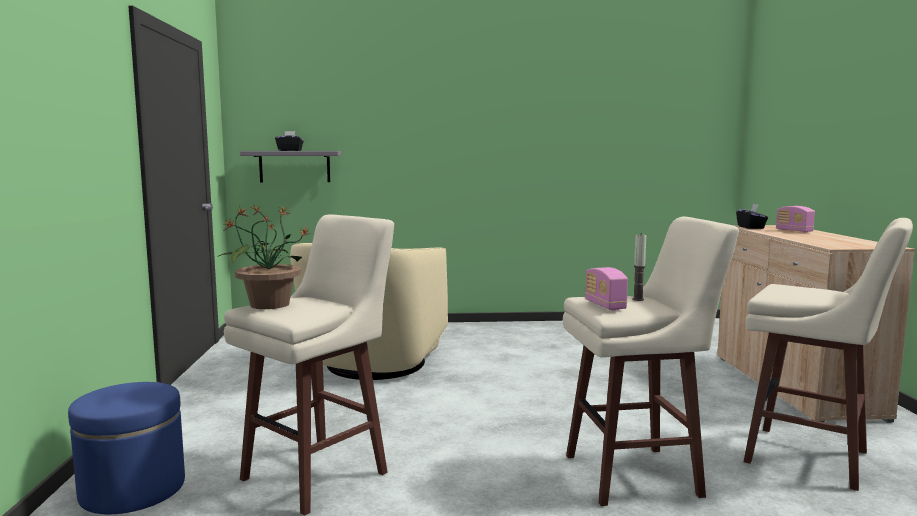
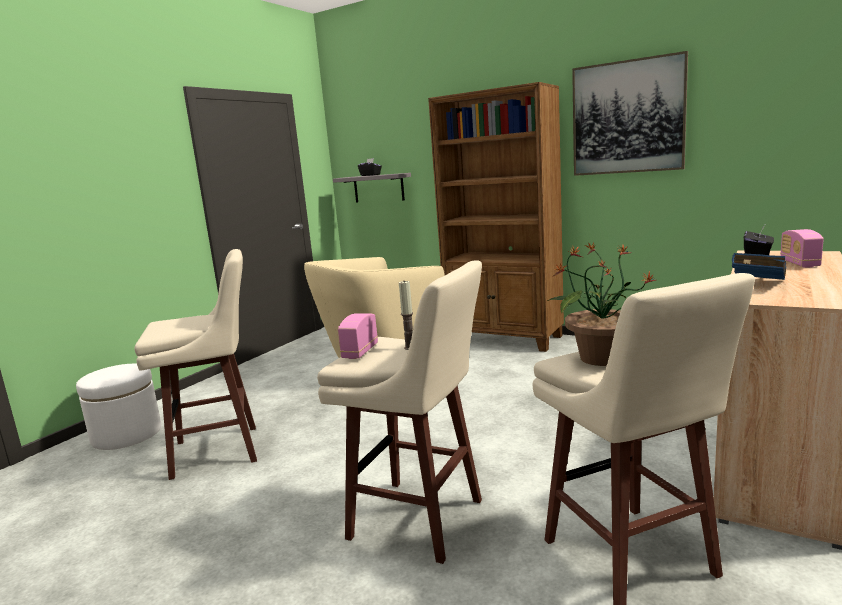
camera: 35 degrees right, 5 degrees up
blue ottoman [68,382,185,514] -> white ottoman [76,364,161,450]
potted plant [219,204,311,309] -> potted plant moved to [548,242,656,366]
none -> brown bookcase [428,82,564,352]
none -> picture [572,51,688,176]
none -> blue book [732,253,786,280]

